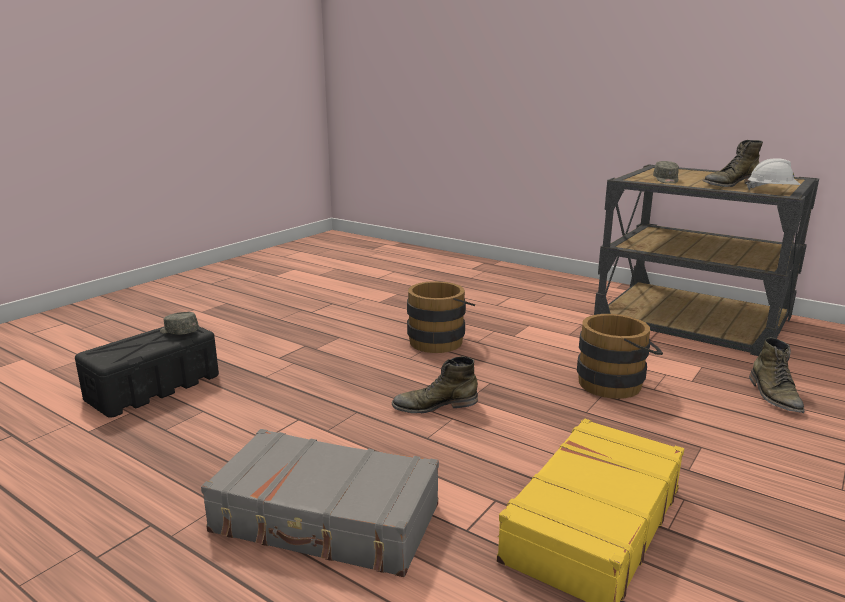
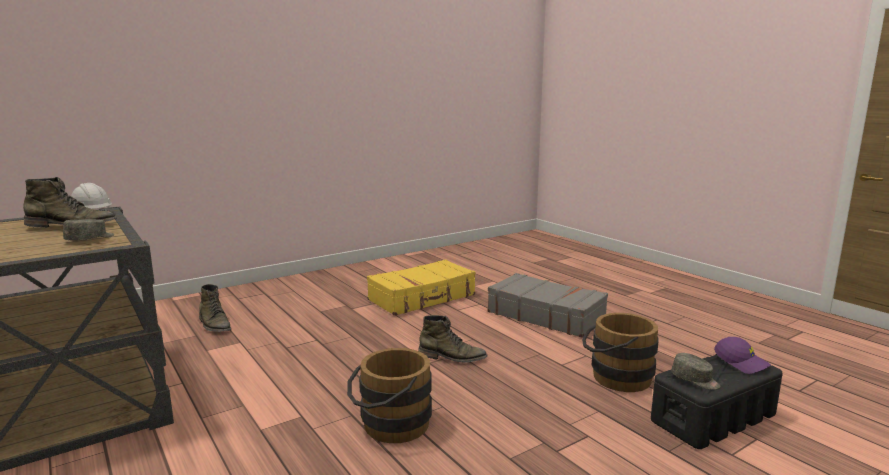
camera: 160 degrees left, 5 degrees down
brown bucket [577,314,663,399] -> brown bucket moved to [582,313,659,392]
green boot [749,338,805,413] -> green boot turned 120 degrees clockwise [199,284,231,332]
none -> purple cap [714,337,771,374]

